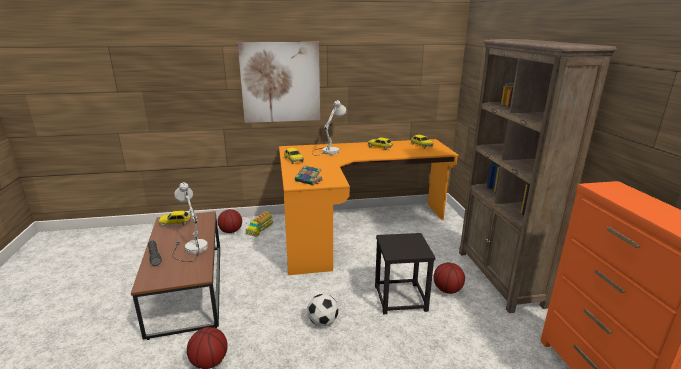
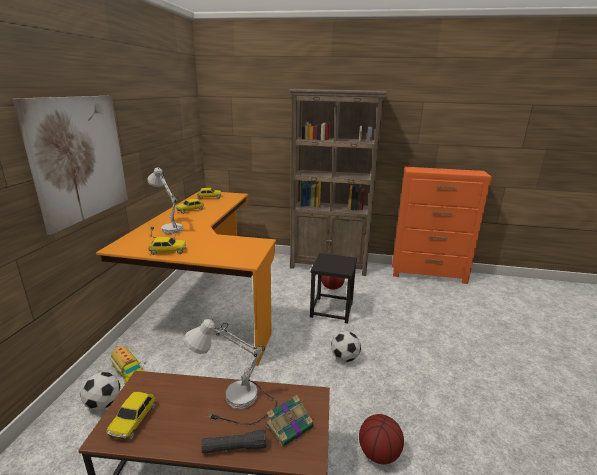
camera: 70 degrees left, 0 degrees up
basketball [217,209,242,233] -> football [80,372,120,410]
book [295,165,323,185] -> book moved to [265,395,314,447]

